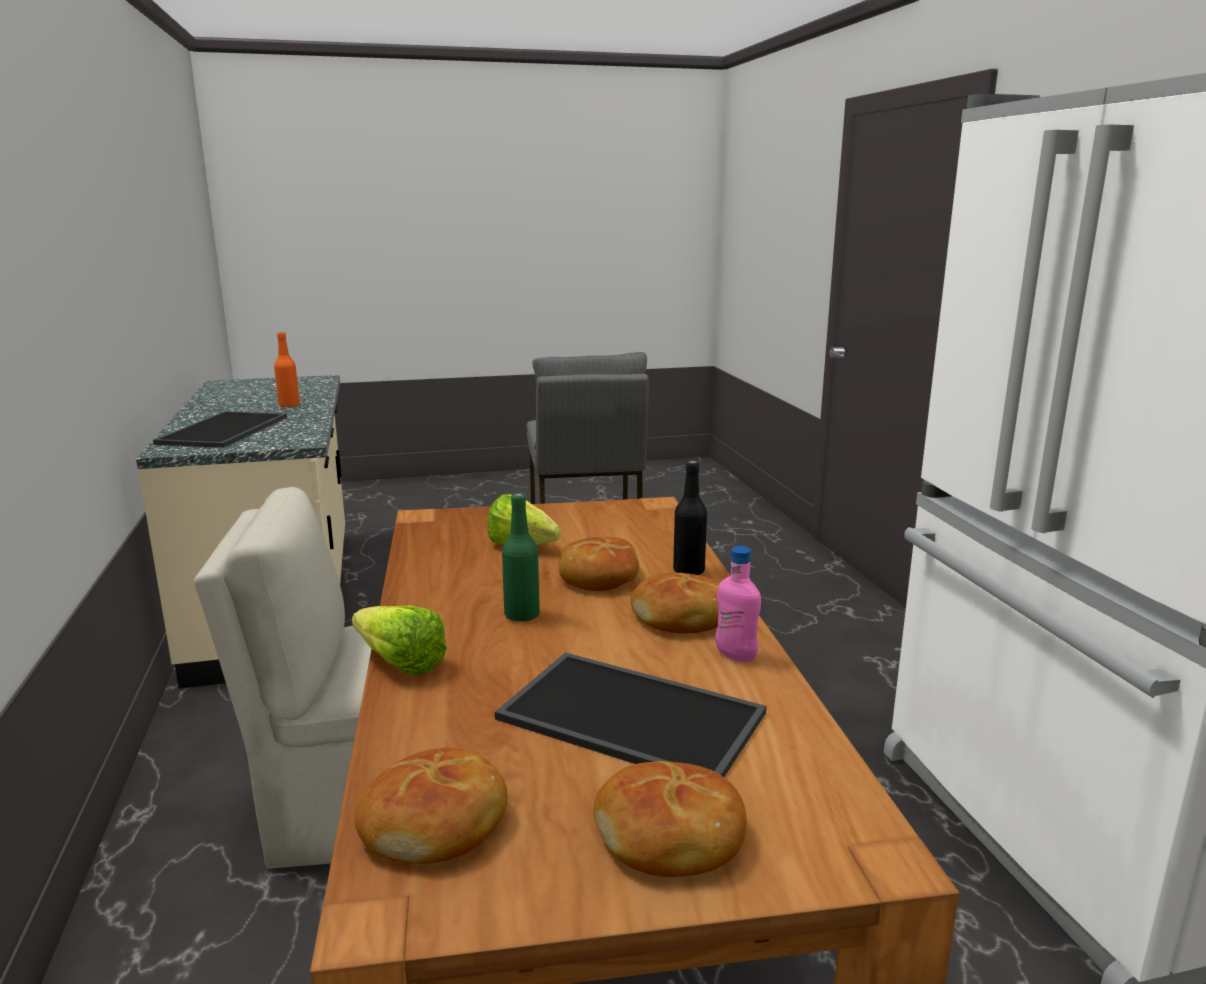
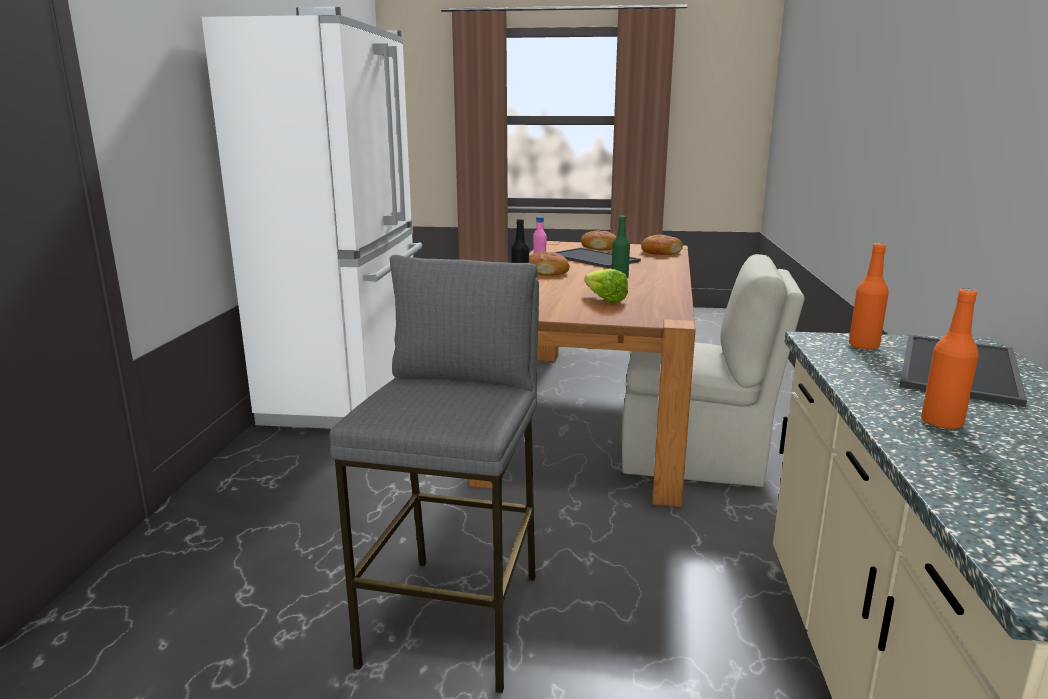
camera: 160 degrees left, 0 degrees up
lettuce [352,606,447,676] -> none
bread [559,537,639,591] -> none
none -> orange bottle [849,243,889,350]

